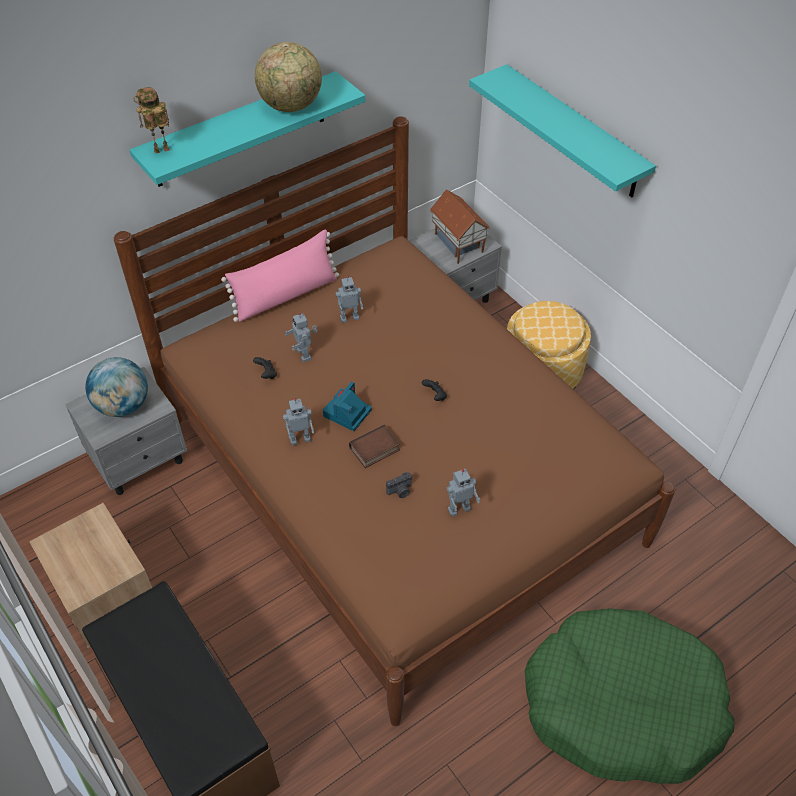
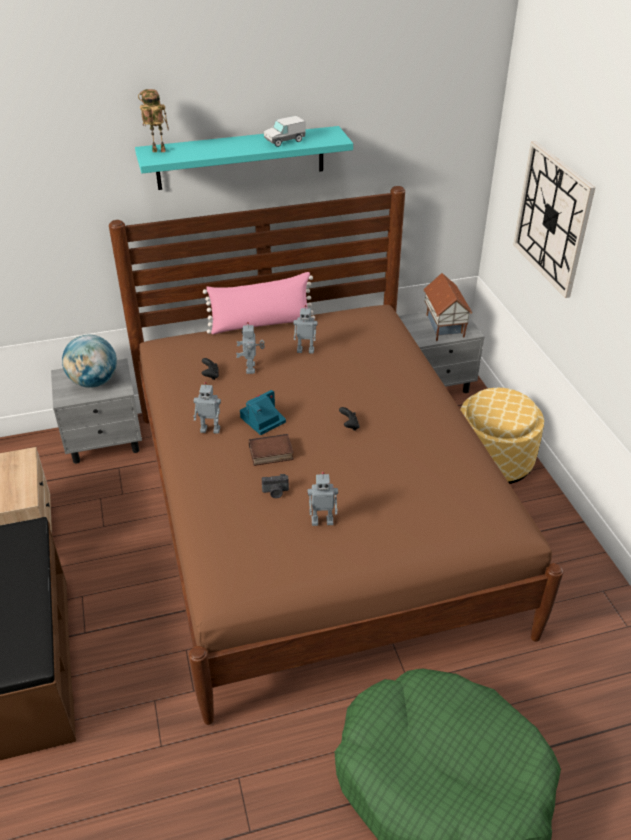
camera: 20 degrees right, 10 degrees down
globe [255,42,322,112] -> toy truck [264,116,305,147]
turquoise shelf [469,64,656,197] -> wall clock [513,141,595,298]

